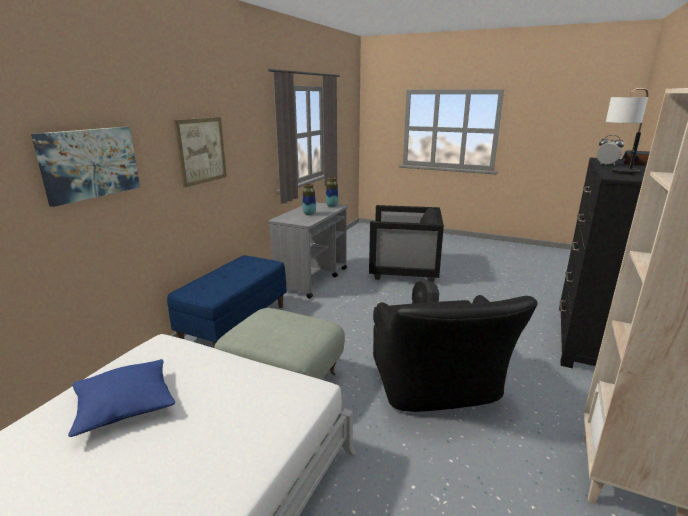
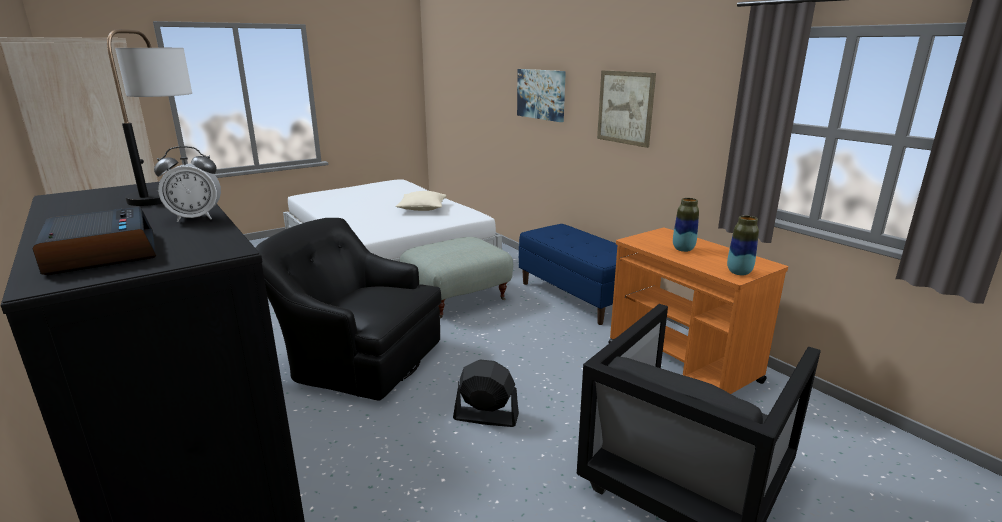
camera: 120 degrees right, 0 degrees up
blue pillow [68,359,175,437] -> beige pillow [396,191,447,211]
grey cart [268,202,348,299] -> orange cart [608,228,788,394]

